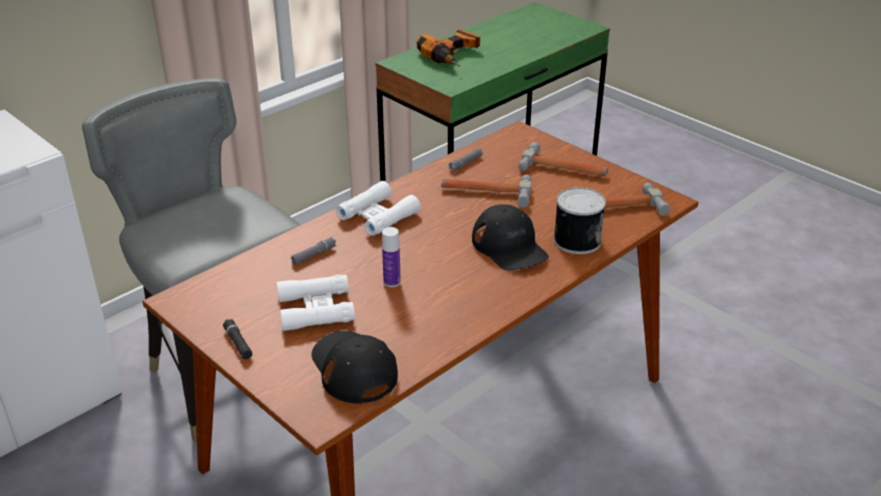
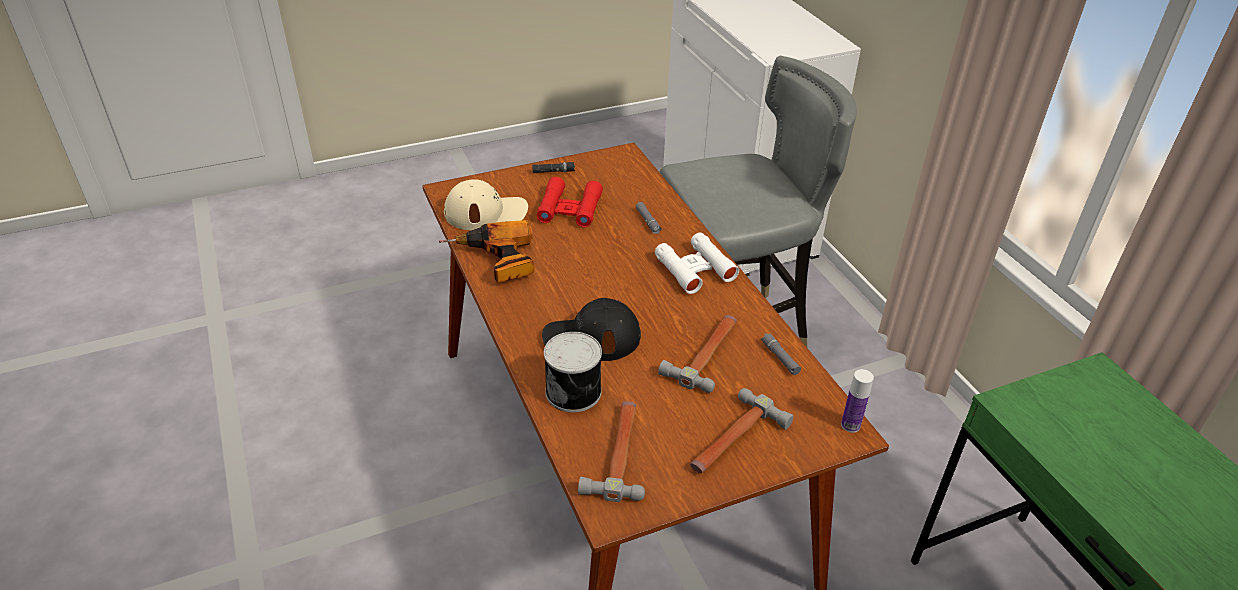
camera: 110 degrees right, 5 degrees up
white binoculars [277,275,355,331] -> red binoculars [537,177,603,227]
black cap [312,331,398,404] -> beige cap [444,179,528,230]
bottle [382,227,401,287] -> bottle moved to [841,369,874,433]
power drill [417,29,480,66] -> power drill moved to [439,220,535,283]

